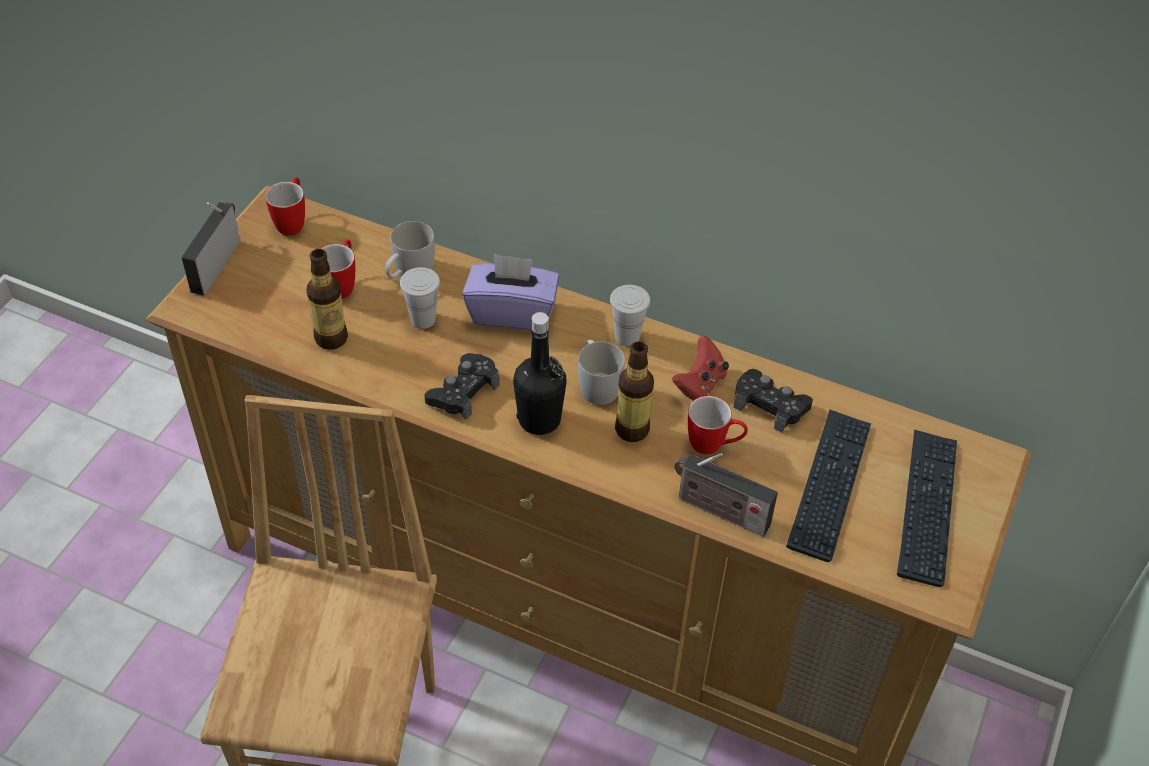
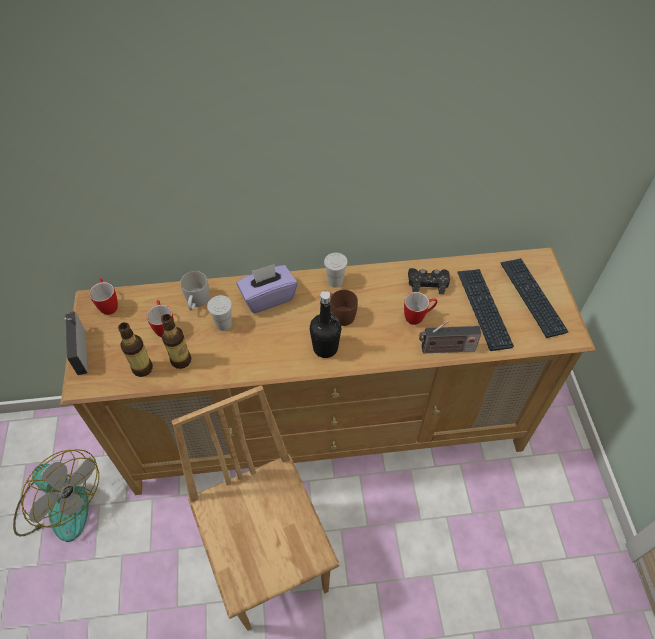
camera: 30 degrees left, 5 degrees up
black game controller [425,353,500,420] -> none
white mug [578,340,625,405] -> brown mug [330,290,358,326]
bottle [615,341,654,442] -> bottle moved to [118,322,153,377]
red game controller [672,336,729,401] -> none
none -> fan [13,449,99,542]

